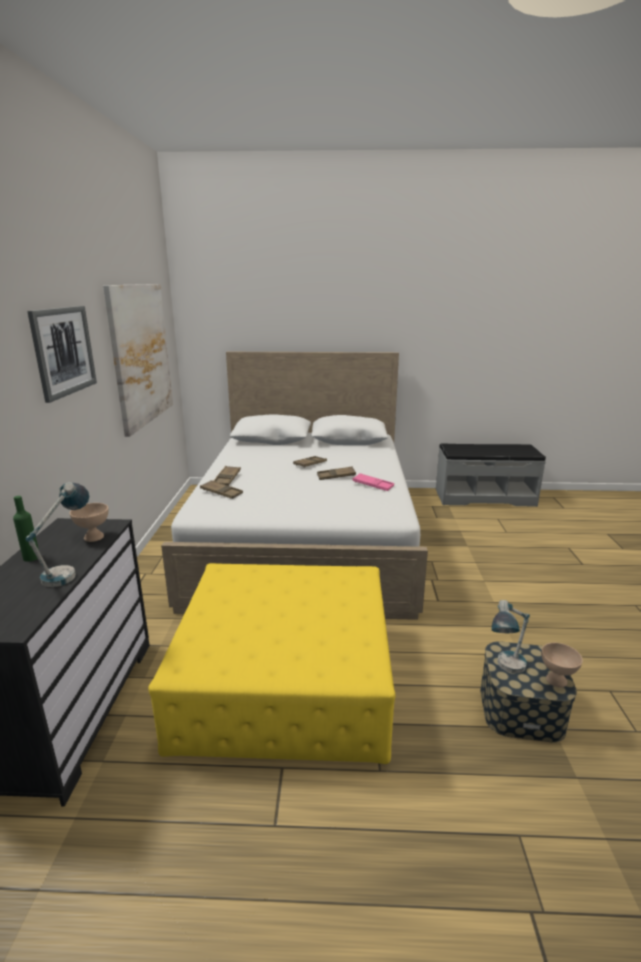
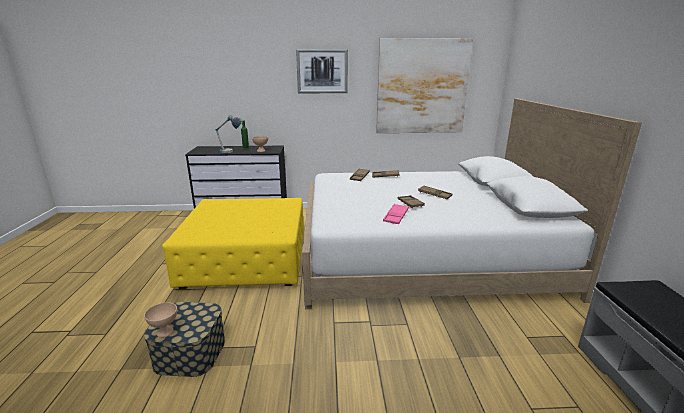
camera: 85 degrees right, 0 degrees up
table lamp [492,600,530,674] -> none

